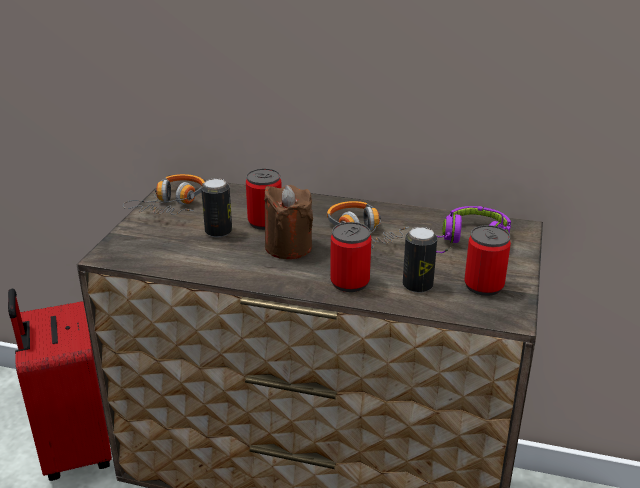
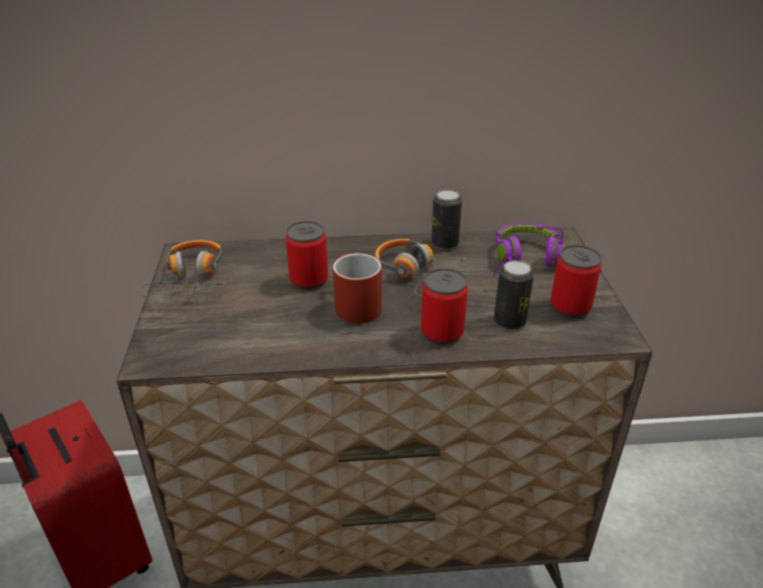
camera: 20 degrees left, 5 degrees up
can [201,178,232,237] -> can moved to [431,190,462,250]
brown candle [264,185,313,259] -> red mug [333,253,382,324]

